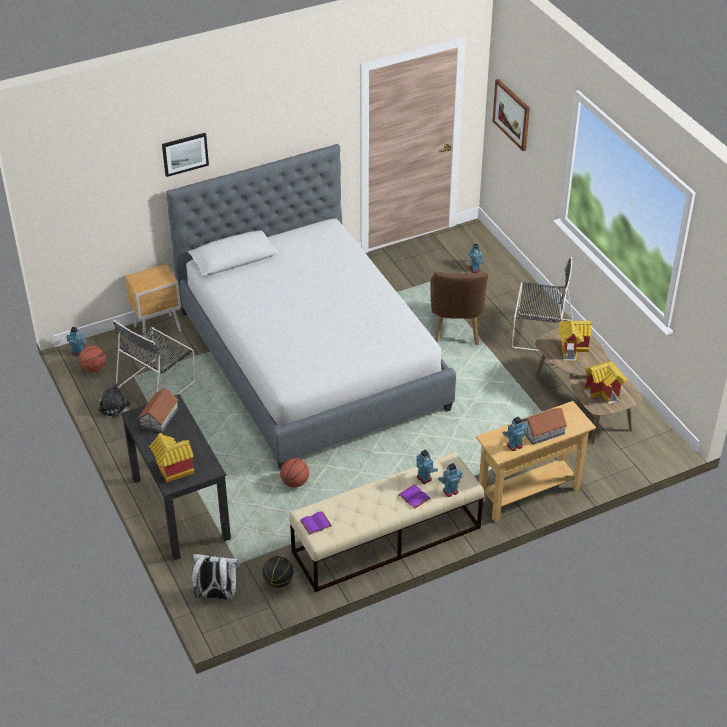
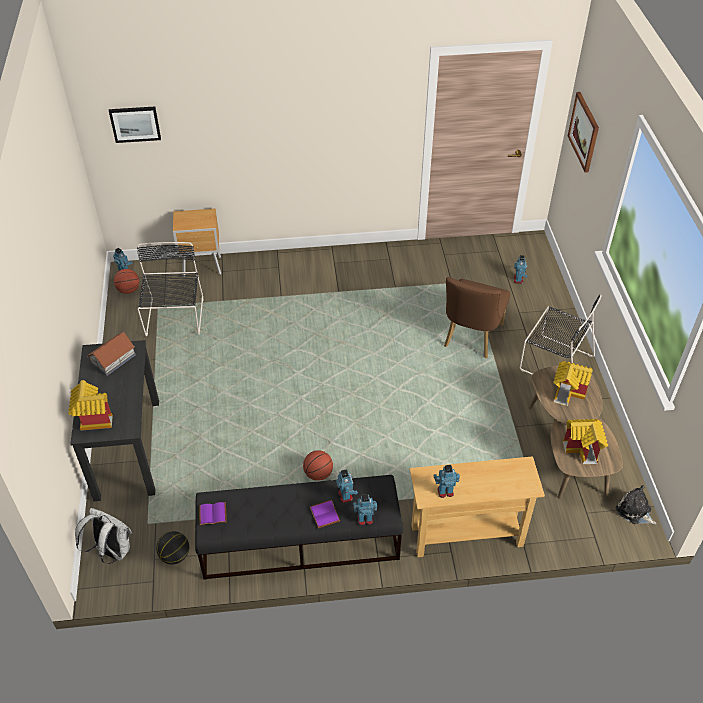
camera: 20 degrees right, 5 degrees up
plush toy [99,383,130,418] -> plush toy moved to [616,485,657,525]
black chair [113,320,196,394] -> black chair turned 120 degrees clockwise [137,242,204,336]
picture [162,133,209,177] -> picture moved to [109,106,161,143]
bed [166,144,456,469] -> none
basketball [280,458,309,487] -> basketball moved to [303,450,333,481]
beige bench [289,452,484,592] -> black bench [195,475,403,580]
toy house [521,408,567,445] -> none

